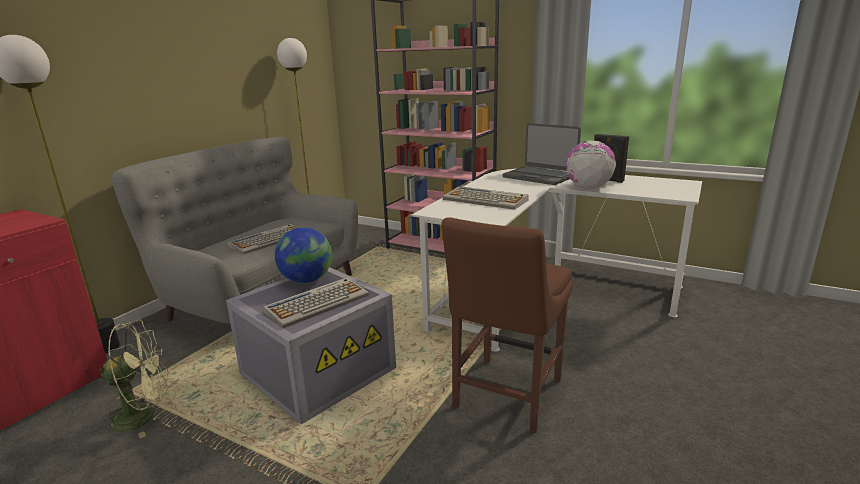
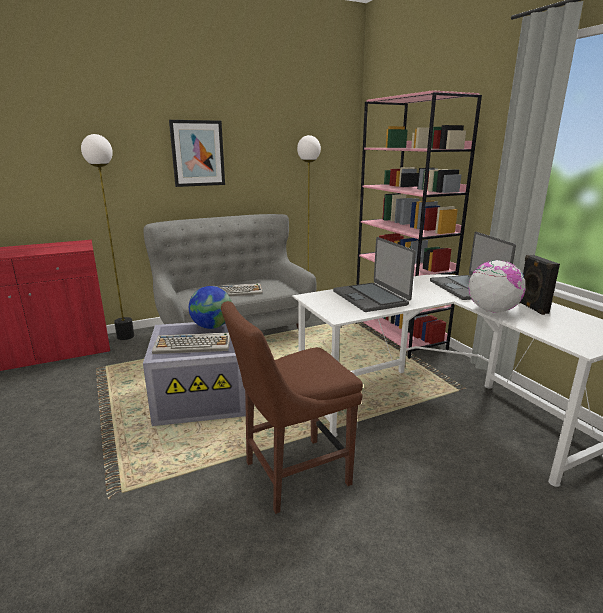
camera: 35 degrees right, 0 degrees up
green fan [100,320,169,438] -> none
keyboard [443,186,529,210] -> laptop [333,237,416,312]
none -> picture [169,120,225,187]

